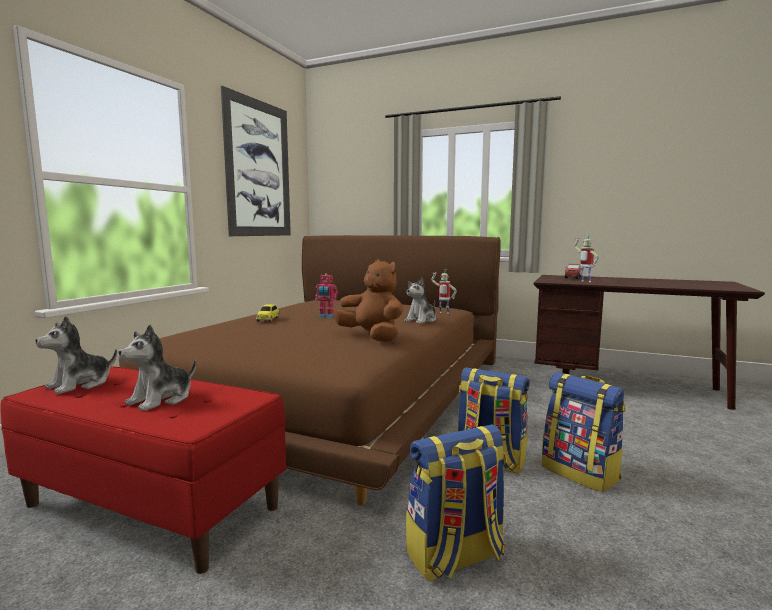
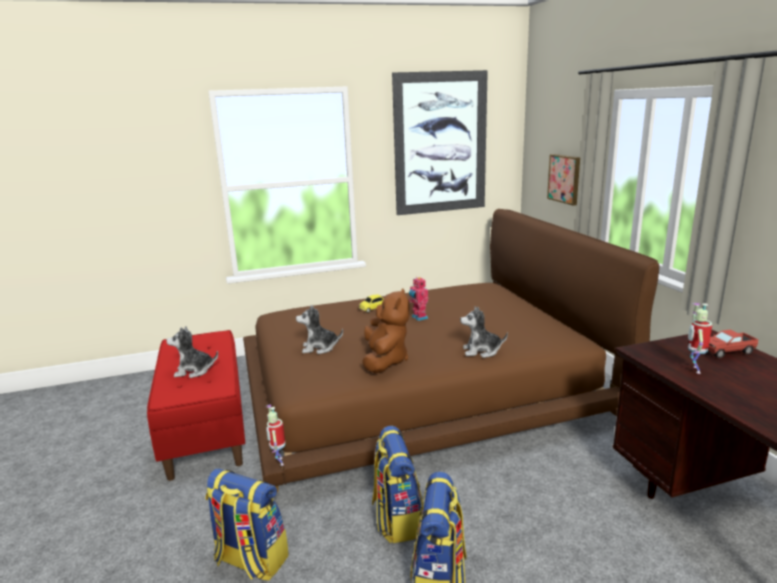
camera: 50 degrees right, 10 degrees up
plush toy [35,316,117,394] -> plush toy moved to [296,305,343,354]
toy robot [431,269,457,314] -> toy robot moved to [265,405,285,466]
none -> picture [547,154,580,206]

